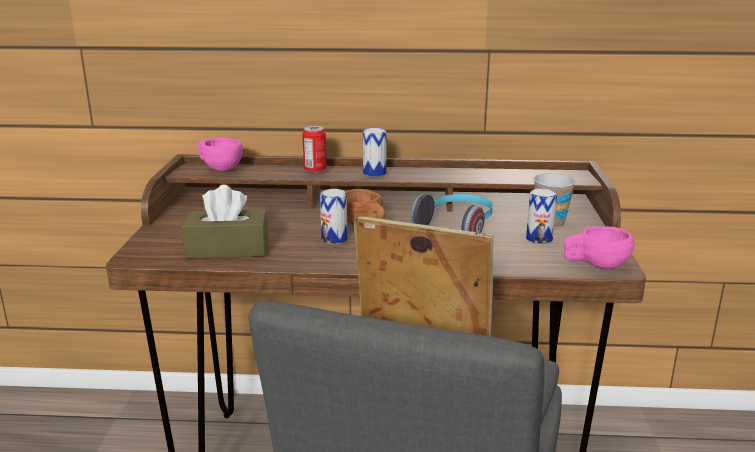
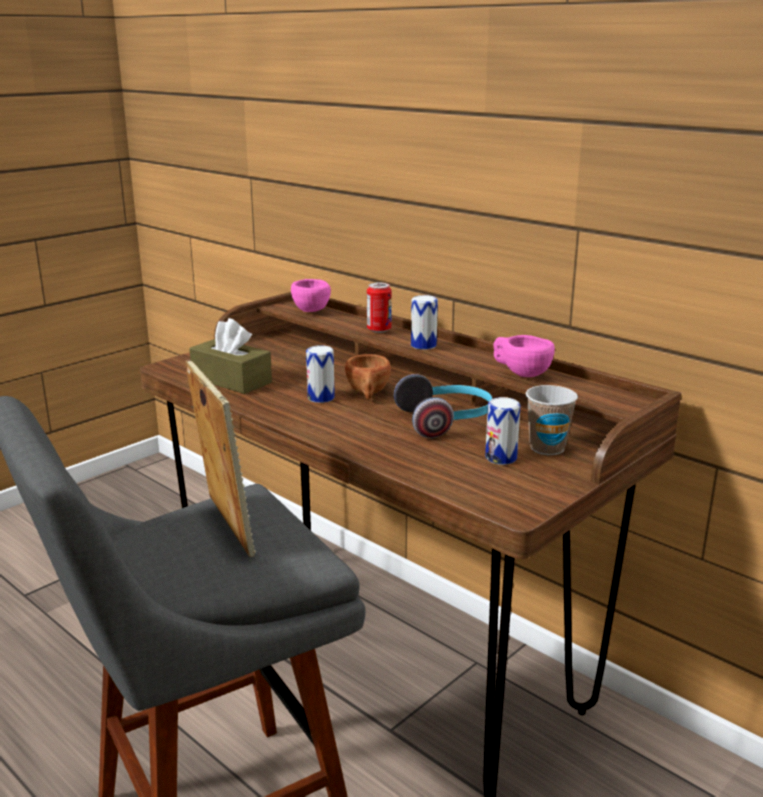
camera: 40 degrees right, 0 degrees up
pink cup [564,226,635,269] -> pink cup moved to [493,335,555,377]

